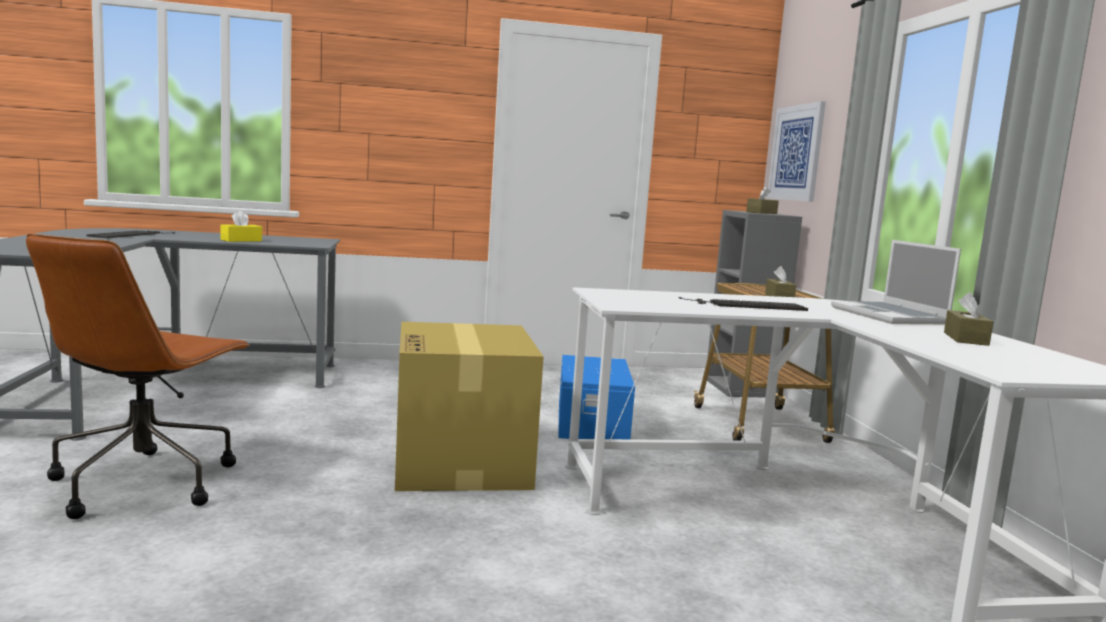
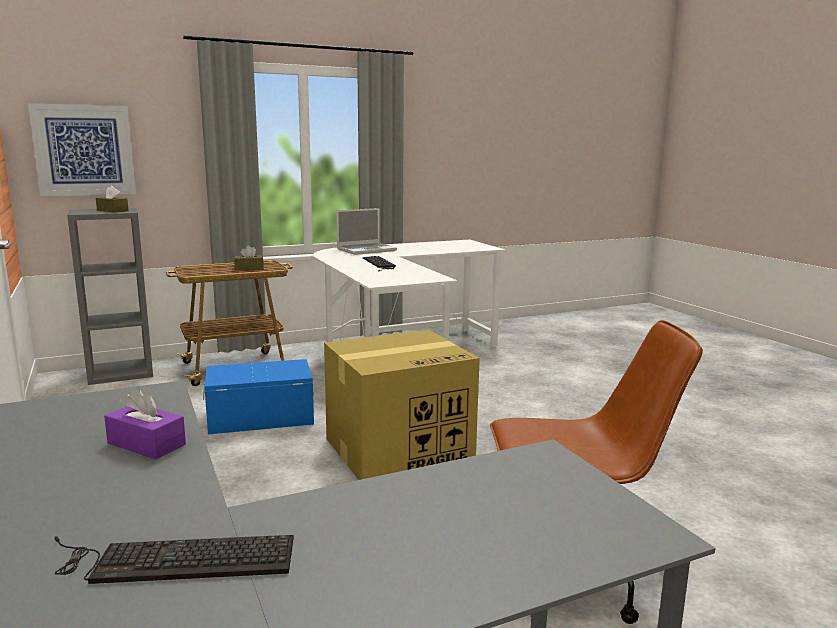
camera: 105 degrees left, 5 degrees up
yellow tissue box [220,211,262,242] -> purple tissue box [104,388,186,459]
brown tissue box [944,292,993,346] -> none

